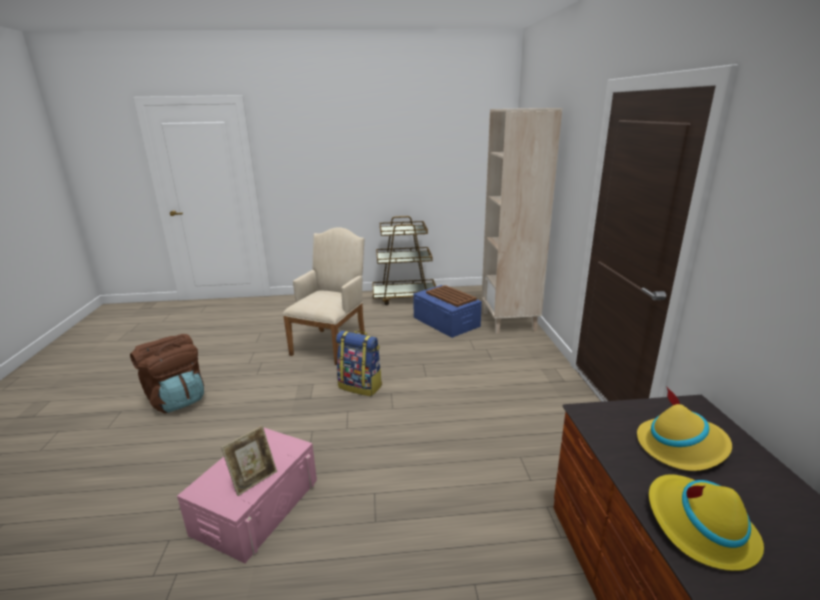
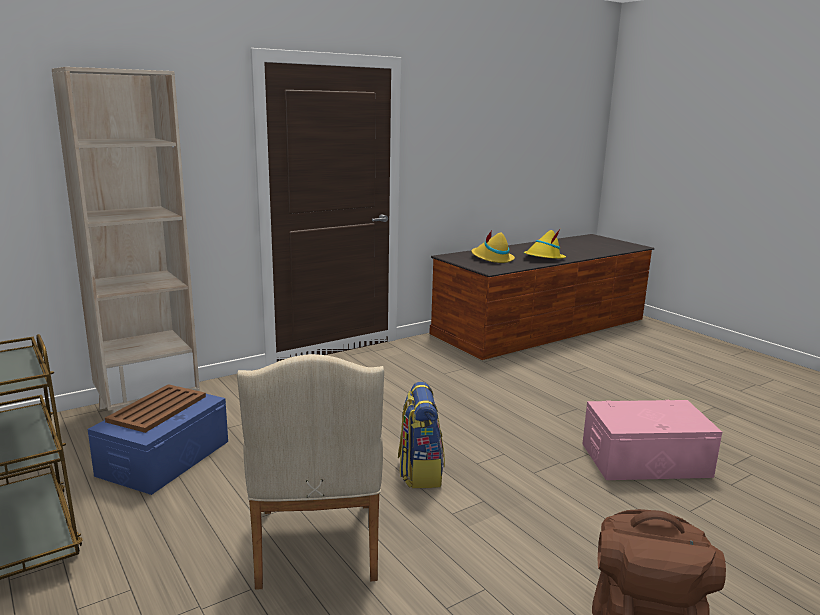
camera: 120 degrees left, 5 degrees down
picture frame [221,426,277,496] -> none
beige armchair [282,227,365,365] -> beige armchair turned 90 degrees counterclockwise [237,354,384,590]

